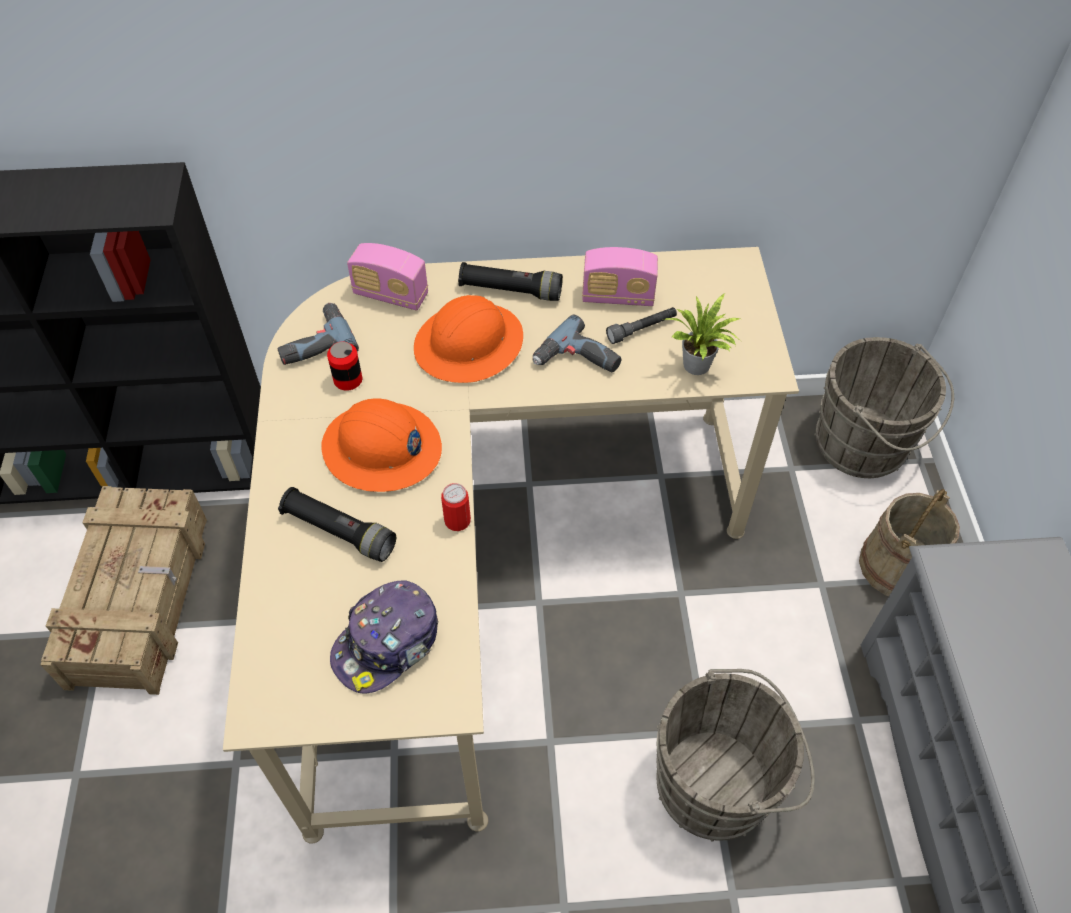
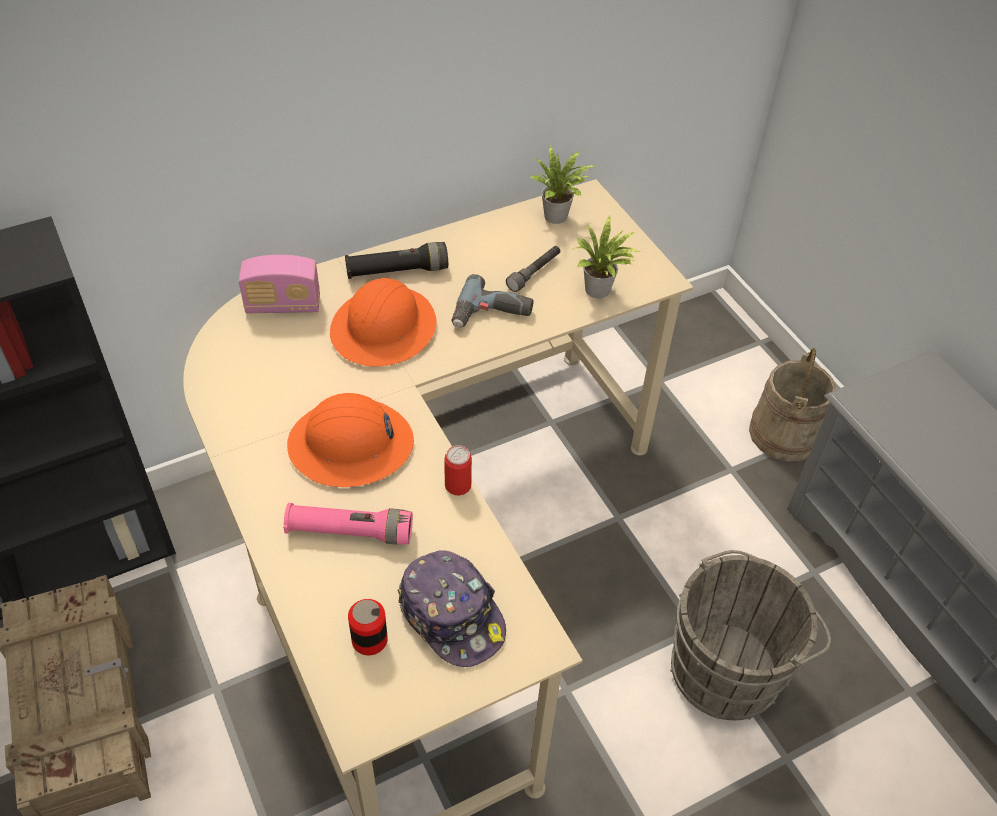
camera: 25 degrees left, 5 degrees down
power drill [277,303,359,365] -> none
black flashlight [278,487,396,562] -> pink flashlight [283,503,413,545]
can [327,341,362,391] -> can moved to [348,599,388,655]
cap [330,581,438,694] -> cap turned 60 degrees counterclockwise [397,550,506,667]
radio [582,247,658,306] -> none
grey bucket [814,337,954,478] -> none
none -> potted plant [529,145,596,224]

